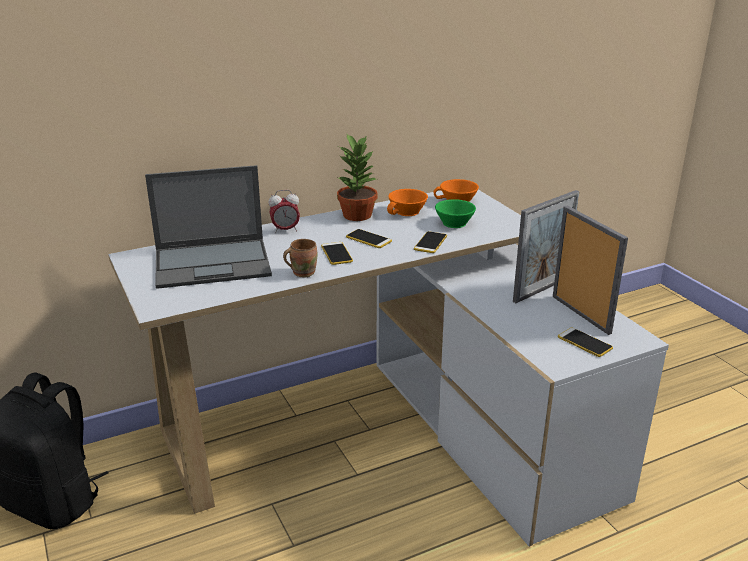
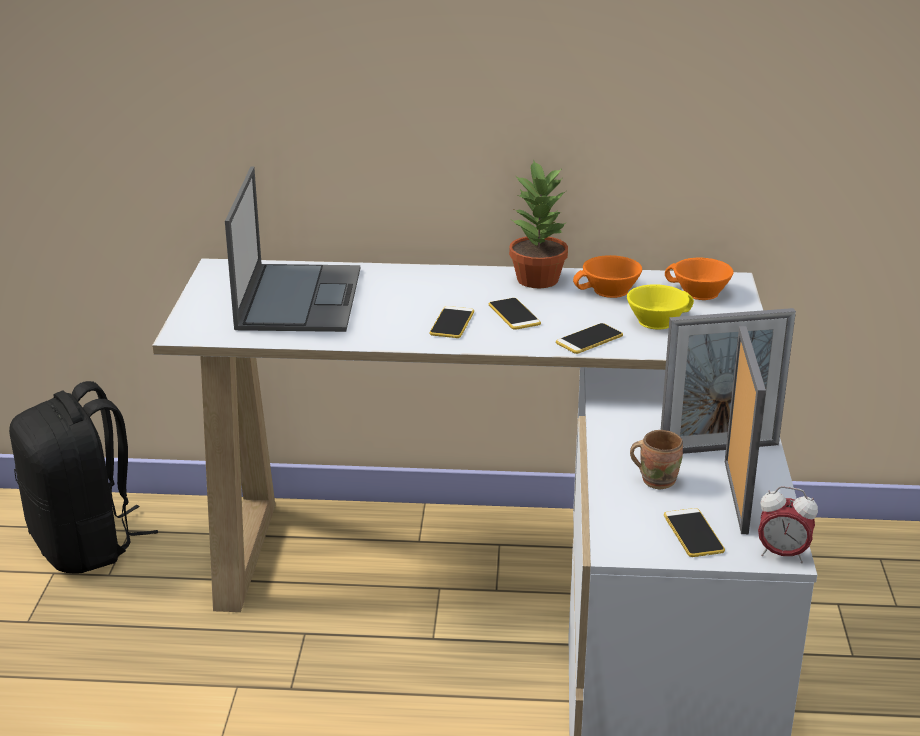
camera: 30 degrees right, 0 degrees up
laptop [145,165,272,289] -> laptop turned 105 degrees counterclockwise [225,167,360,332]
alarm clock [269,190,300,233] -> alarm clock moved to [758,486,818,563]
brown mug [283,239,317,278] -> brown mug moved to [630,430,683,490]
green cup [435,199,476,228] -> yellow cup [627,285,694,330]

